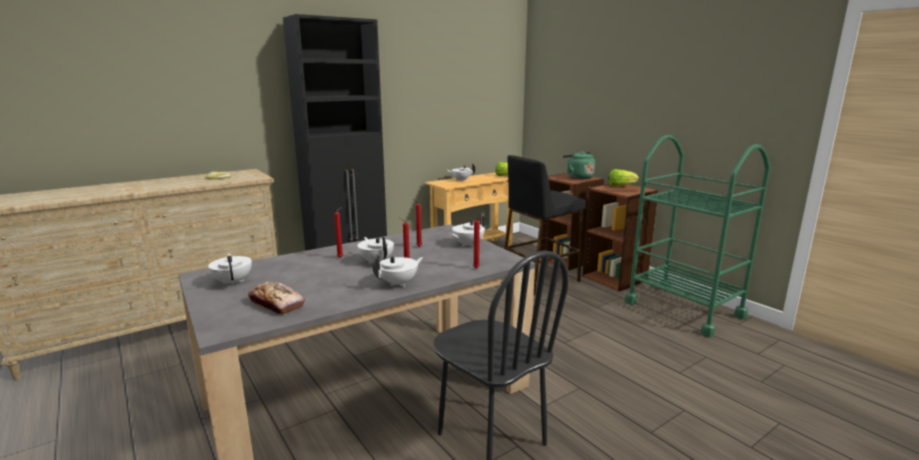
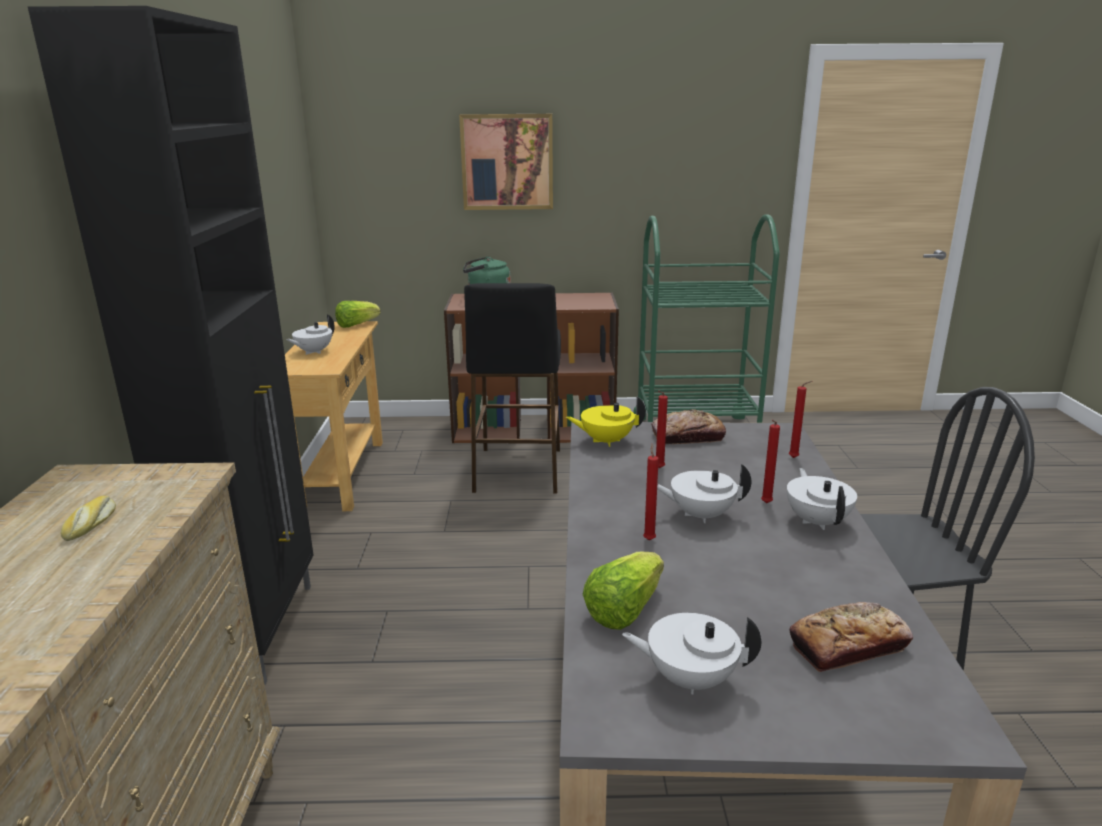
camera: 55 degrees left, 5 degrees up
white teapot [450,214,485,247] -> bread [651,409,726,444]
lettuce [608,169,639,186] -> lettuce moved to [583,552,664,630]
none -> picture [459,114,553,210]
none -> yellow teapot [566,396,646,447]

